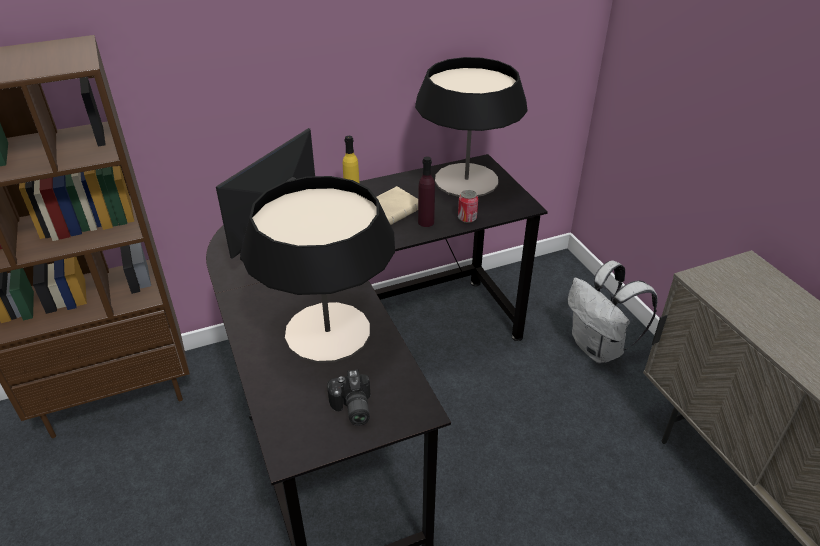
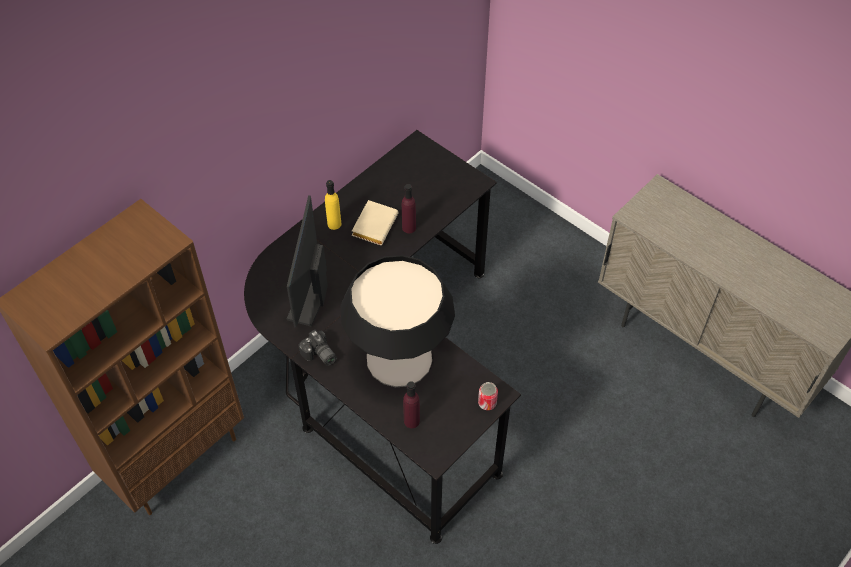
camera: 25 degrees left, 15 degrees up
camera [327,369,371,426] -> camera moved to [298,329,337,366]
table lamp [415,57,527,197] -> none
can [458,190,478,223] -> can moved to [478,382,498,410]
white backpack [568,261,658,363] -> none
none -> purple bottle [403,381,420,428]

